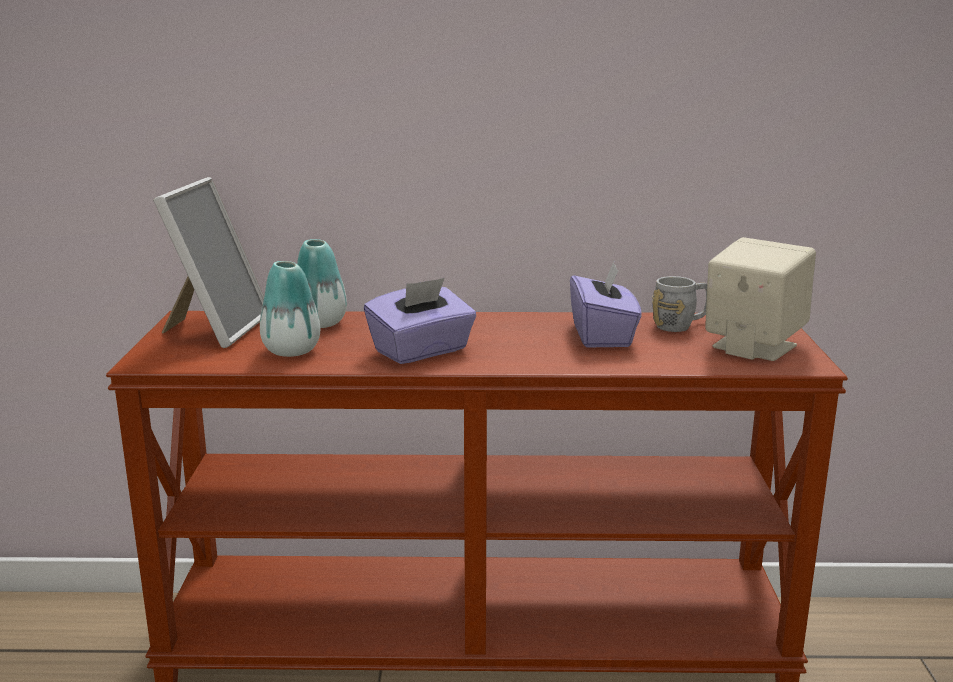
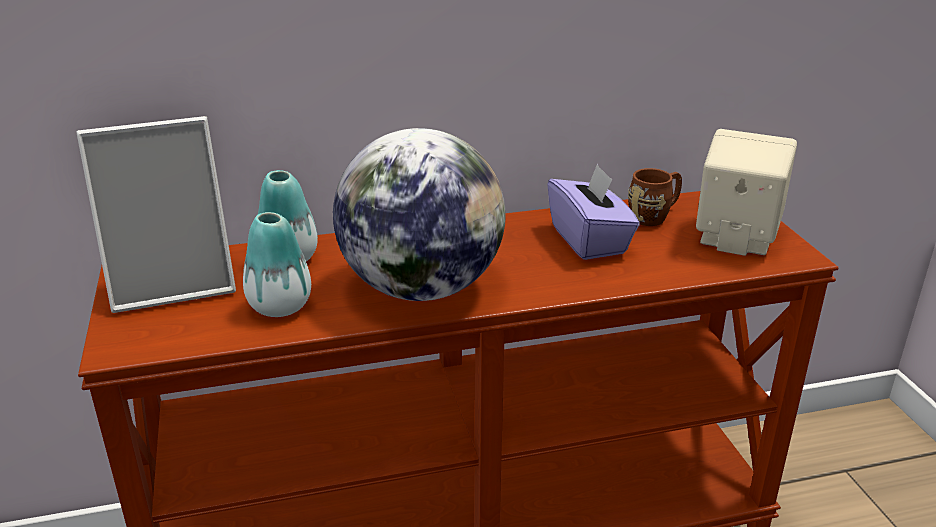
camera: 15 degrees left, 10 degrees up
picture frame [153,177,264,348] -> picture frame turned 75 degrees clockwise [76,116,236,313]
purple tissue box [364,278,476,364] -> globe [333,128,506,301]
grey mug [652,276,707,332] -> brown mug [628,168,682,226]

